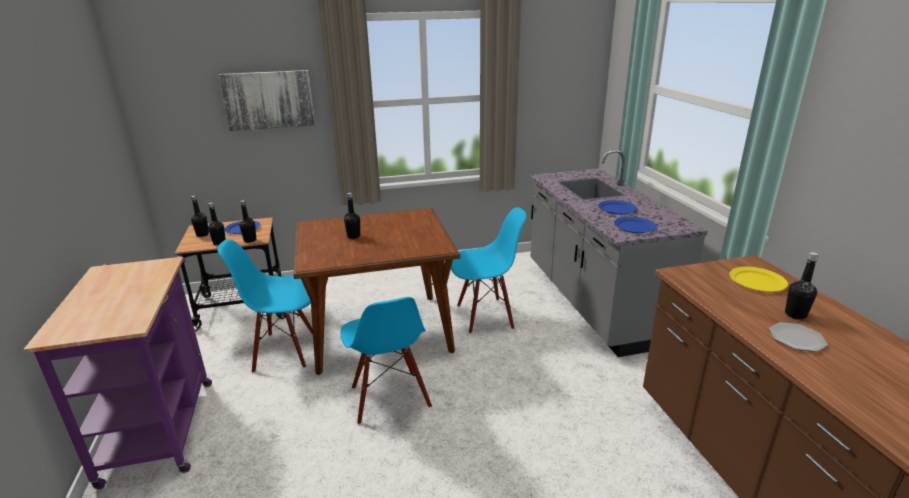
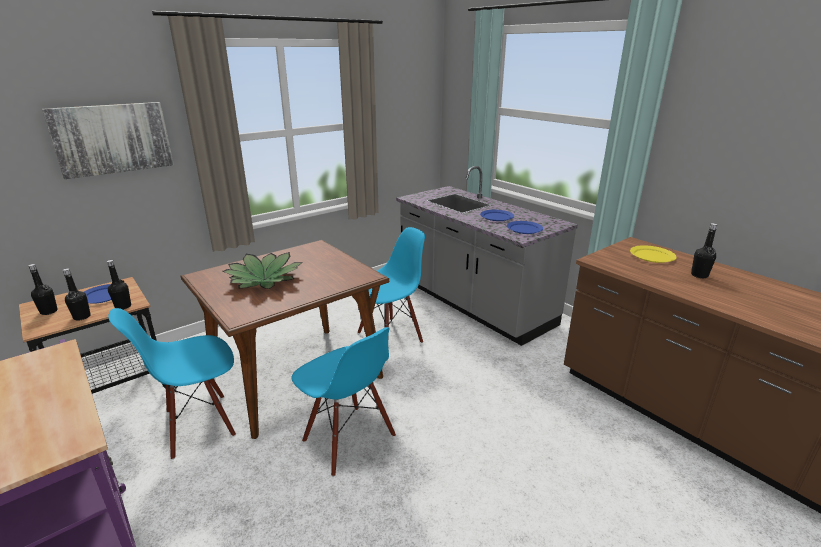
camera: 25 degrees left, 0 degrees up
black bottle [344,193,360,239] -> potted plant [223,252,303,289]
plate [769,322,828,352] -> none

